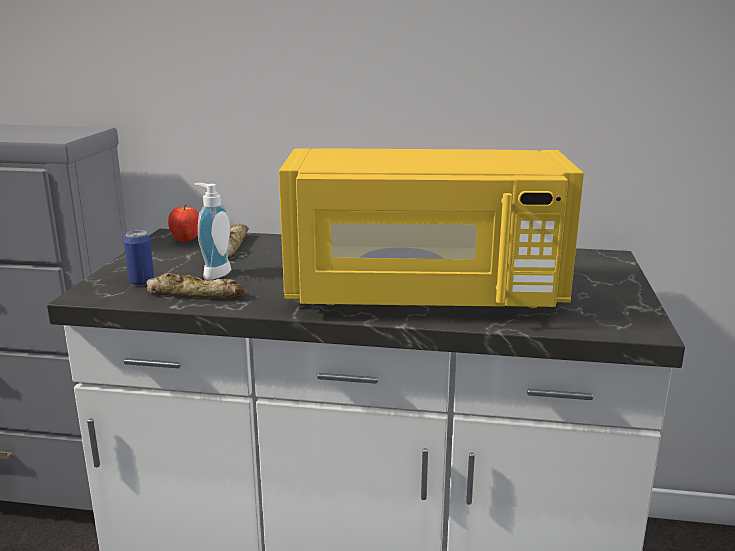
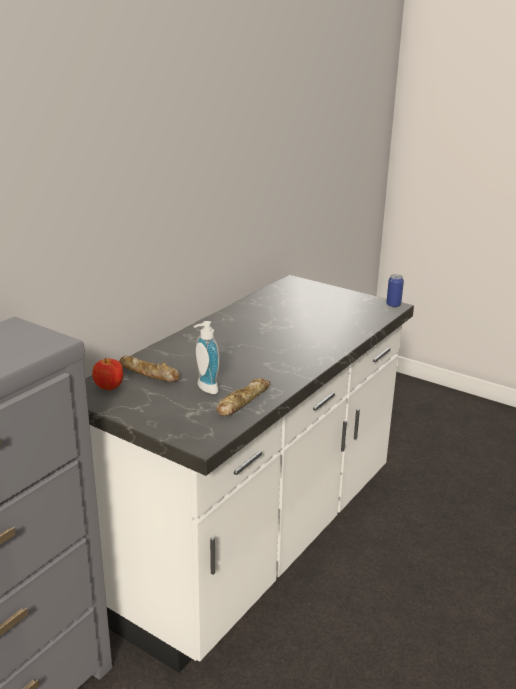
camera: 65 degrees left, 5 degrees up
can [124,230,154,286] -> can moved to [386,274,404,307]
yellow microwave [279,148,584,308] -> none

